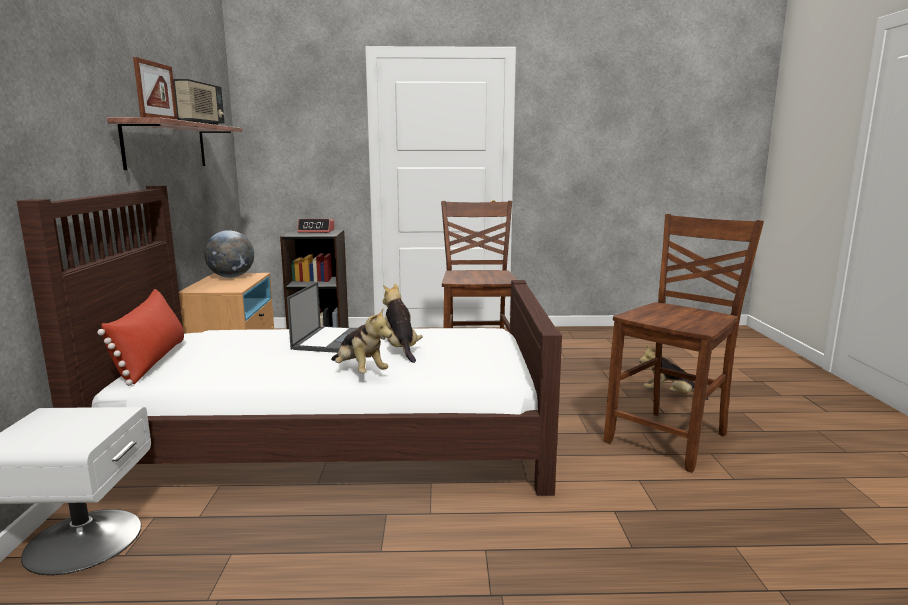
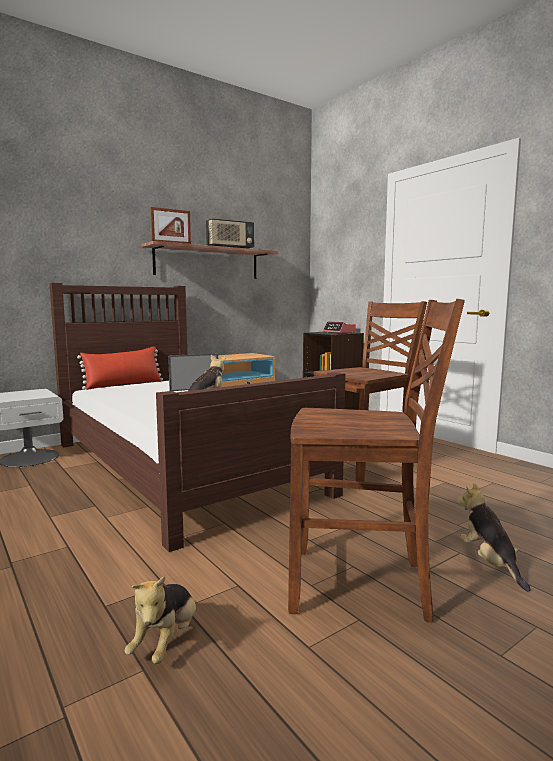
camera: 55 degrees right, 5 degrees down
globe [204,230,254,278] -> none
plush toy [331,309,392,373] -> plush toy moved to [125,575,196,664]

